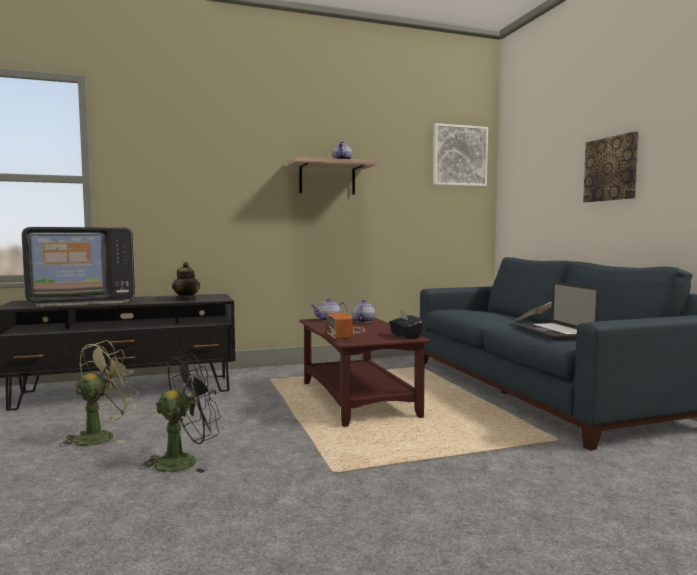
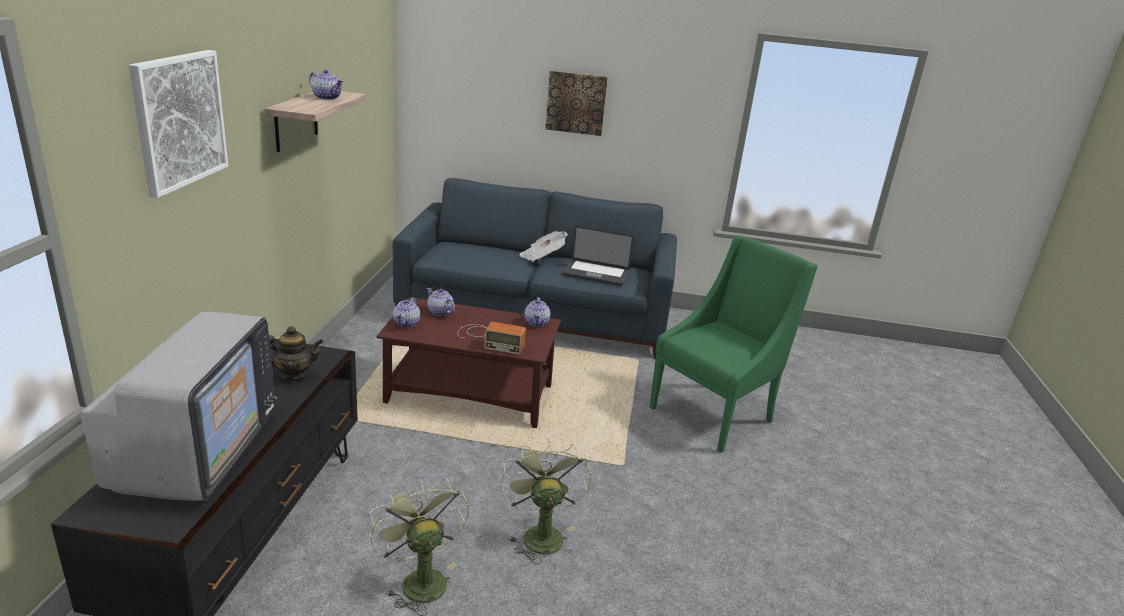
camera: 65 degrees left, 20 degrees up
black fan [138,353,221,473] -> green fan [501,440,592,564]
black tissue box [389,311,423,339] -> teapot [524,297,550,327]
picture [433,123,488,187] -> picture moved to [129,50,228,198]
none -> green armchair [649,235,818,453]

